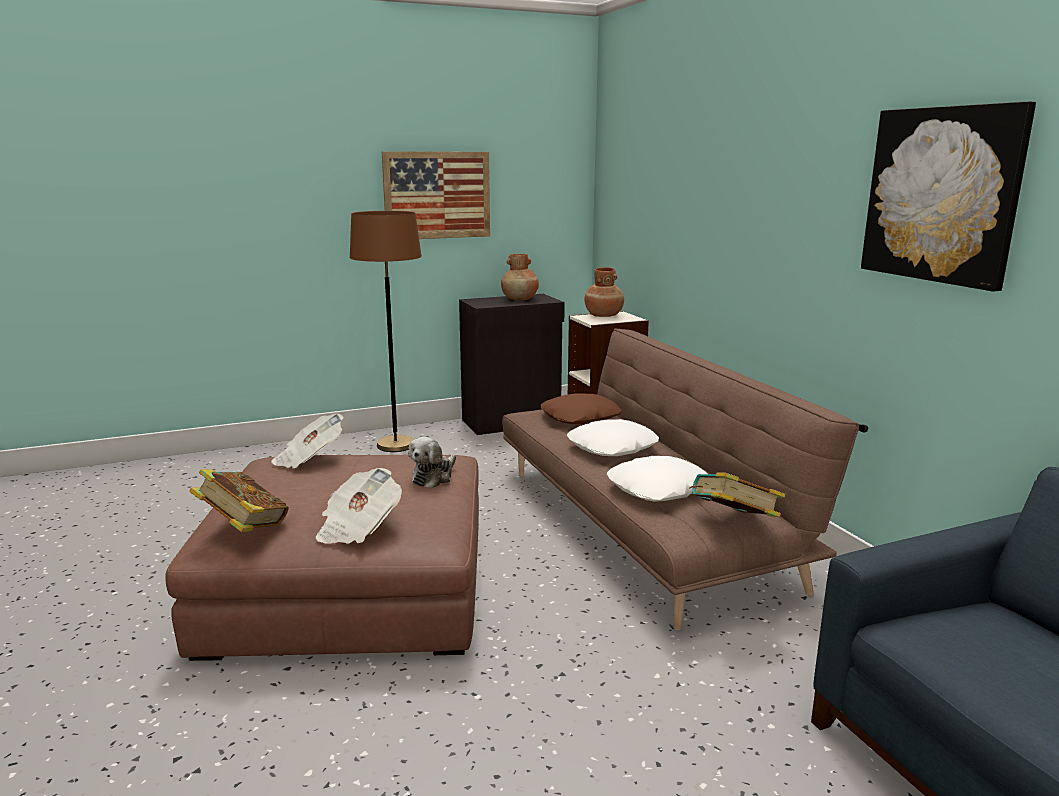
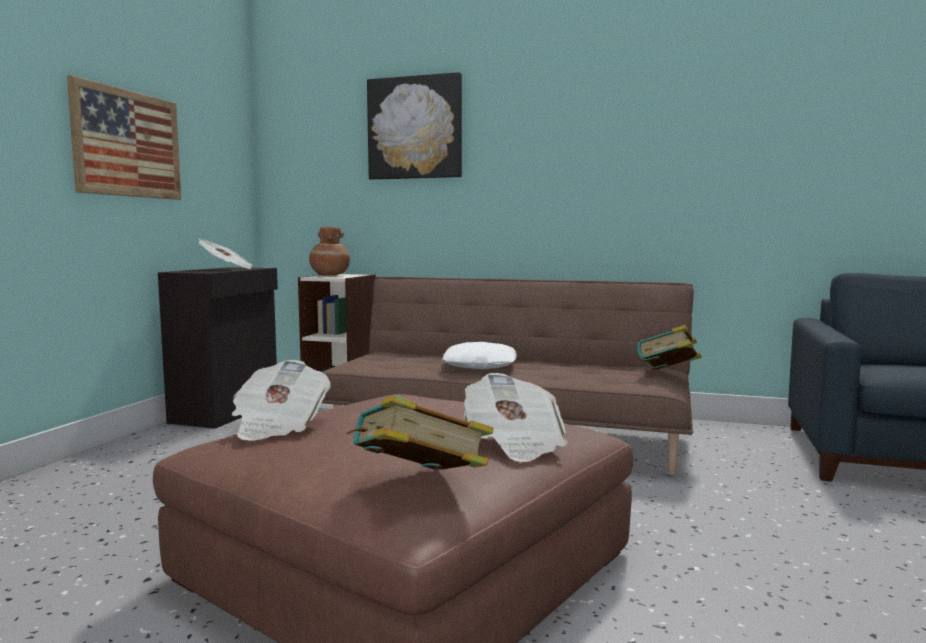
camera: 50 degrees left, 10 degrees down
brown floor lamp [350,211,422,452] -> none
plush toy [408,437,456,488] -> none
brown vase [501,254,539,300] -> newspaper [198,238,253,269]
brown pillow [541,394,622,424] -> none
white pillow [607,456,707,502] -> none
picture [861,101,1036,292] -> picture moved to [367,72,462,180]

